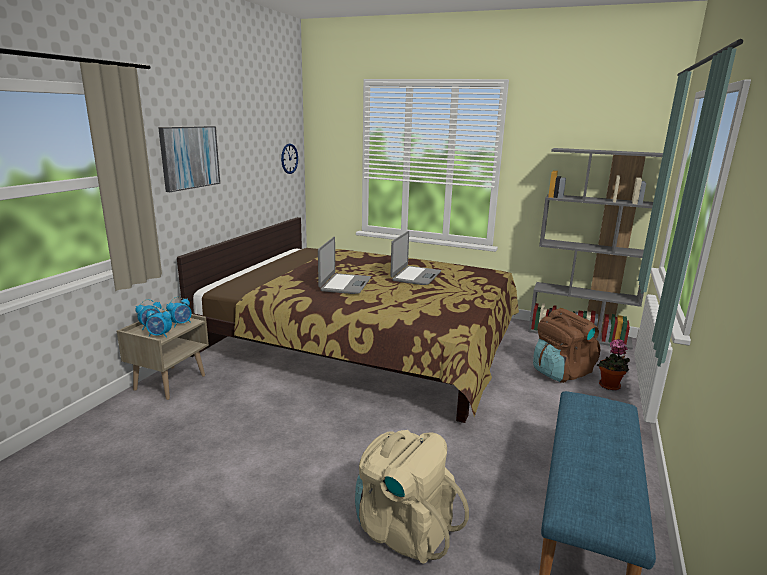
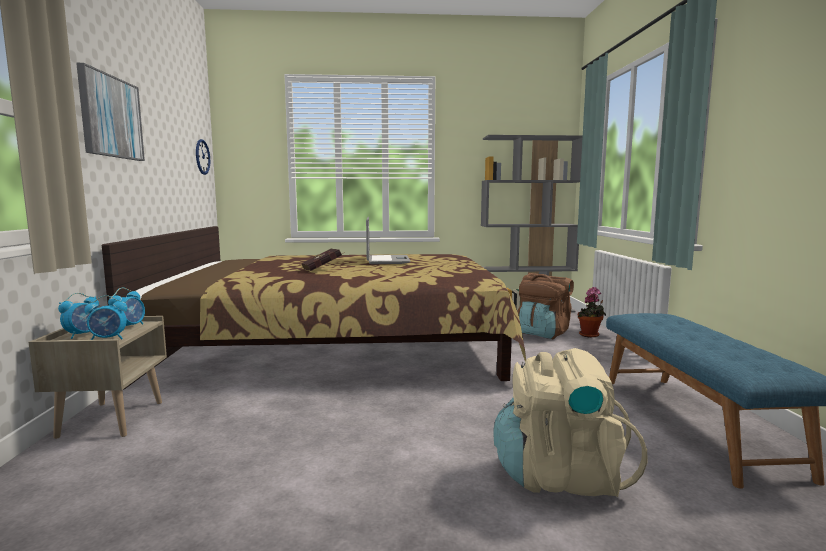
camera: 25 degrees left, 10 degrees down
laptop [318,237,371,294] -> red book [301,249,345,271]

